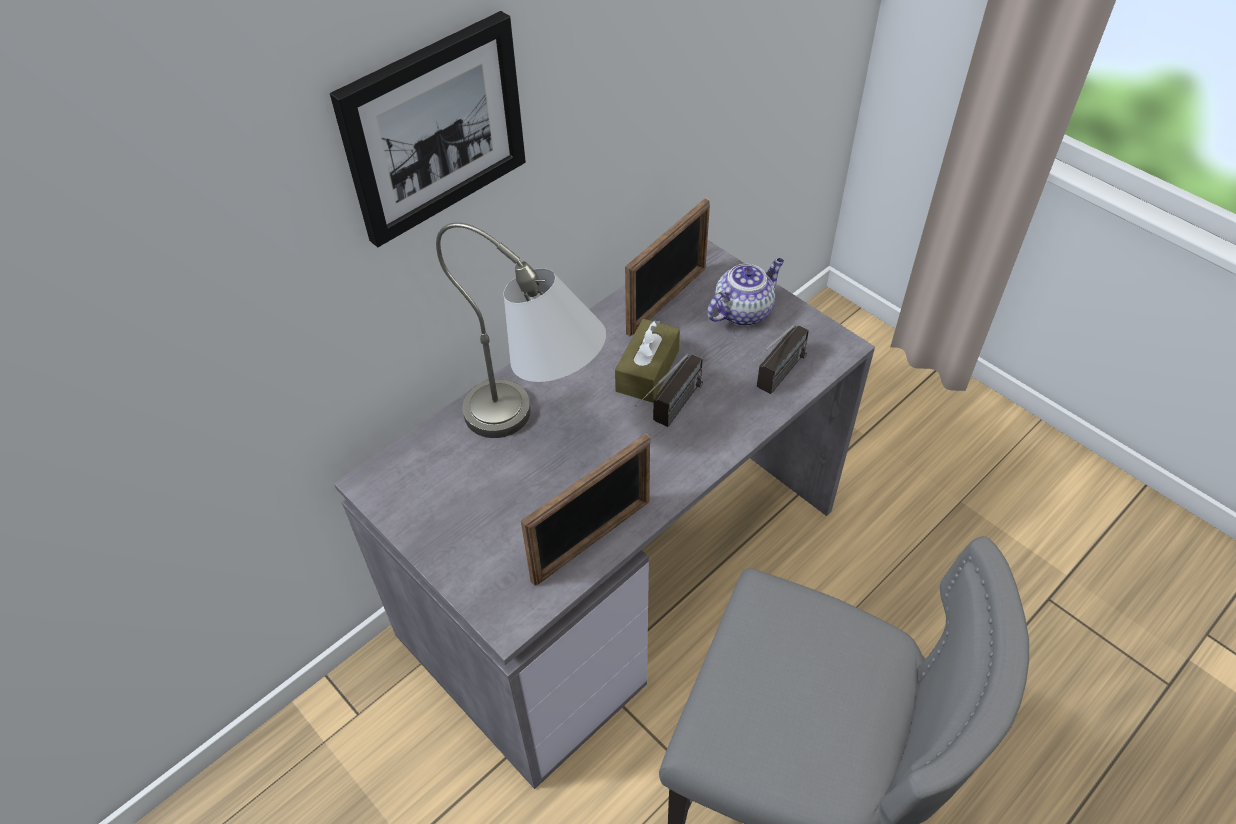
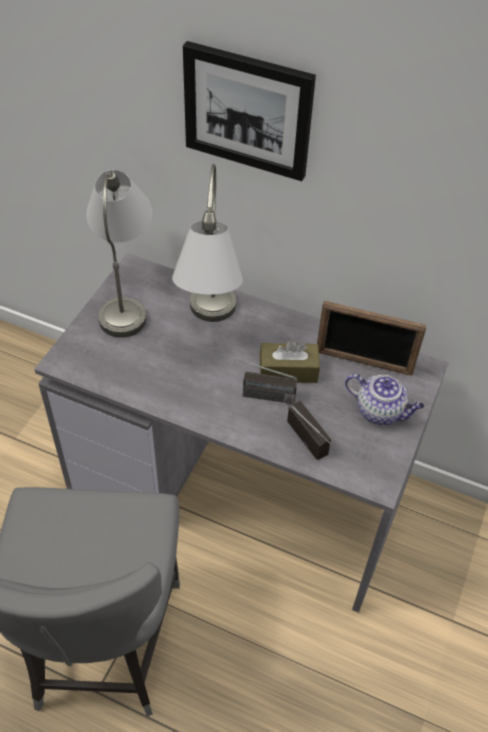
camera: 65 degrees right, 0 degrees up
picture frame [521,433,650,586] -> none
radio [743,324,809,394] -> radio turned 135 degrees counterclockwise [287,400,342,460]
none -> grey table lamp [86,169,152,338]

